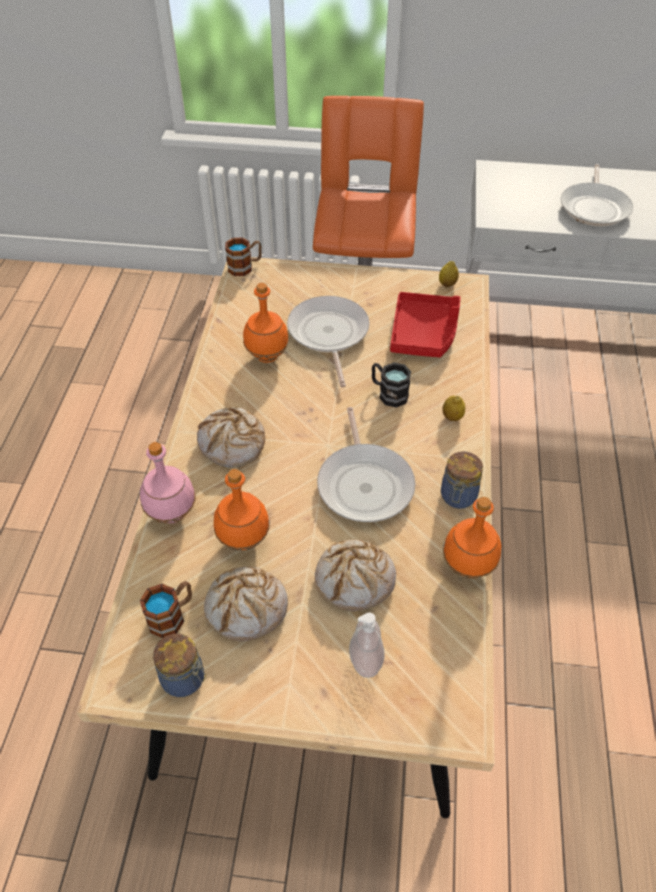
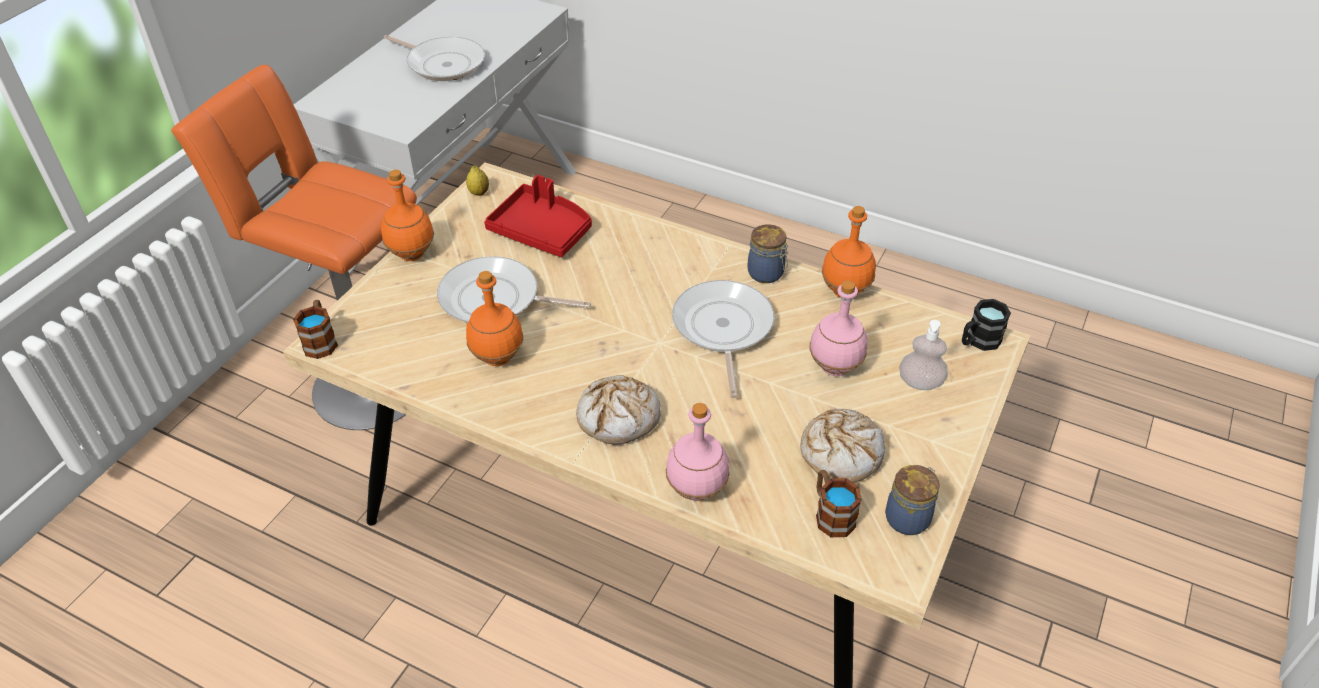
camera: 70 degrees left, 5 degrees down
orange bottle [214,469,269,550] -> orange bottle moved to [381,170,434,261]
bread [315,539,396,611] -> pink bottle [809,281,867,376]
frying pan [317,407,416,522] -> frying pan turned 105 degrees counterclockwise [672,280,774,398]
black mug [372,362,411,408] -> black mug moved to [962,299,1011,351]
lemon [442,396,465,421] -> none

